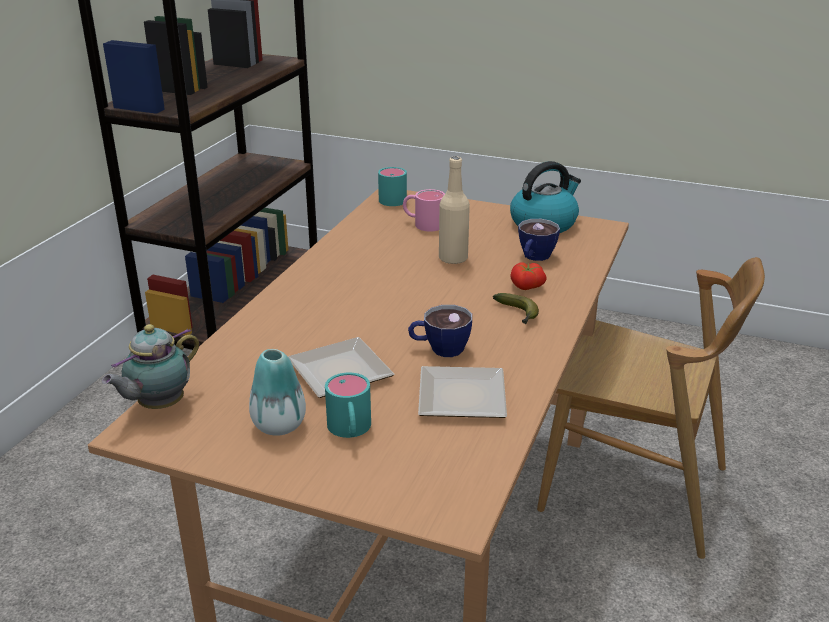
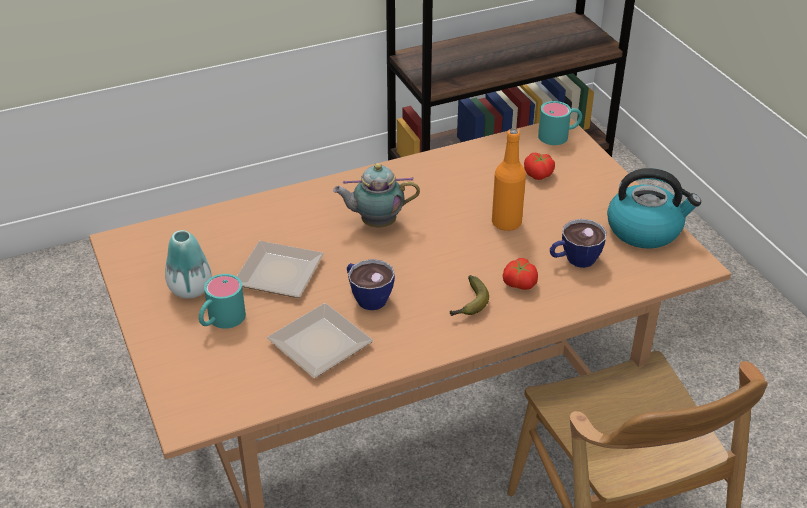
camera: 45 degrees right, 10 degrees up
teapot [102,324,199,409] -> teapot moved to [333,163,420,227]
pink mug [403,189,445,231] -> tomato [524,153,555,180]
beige bottle [439,156,470,264] -> orange bottle [492,129,526,231]

